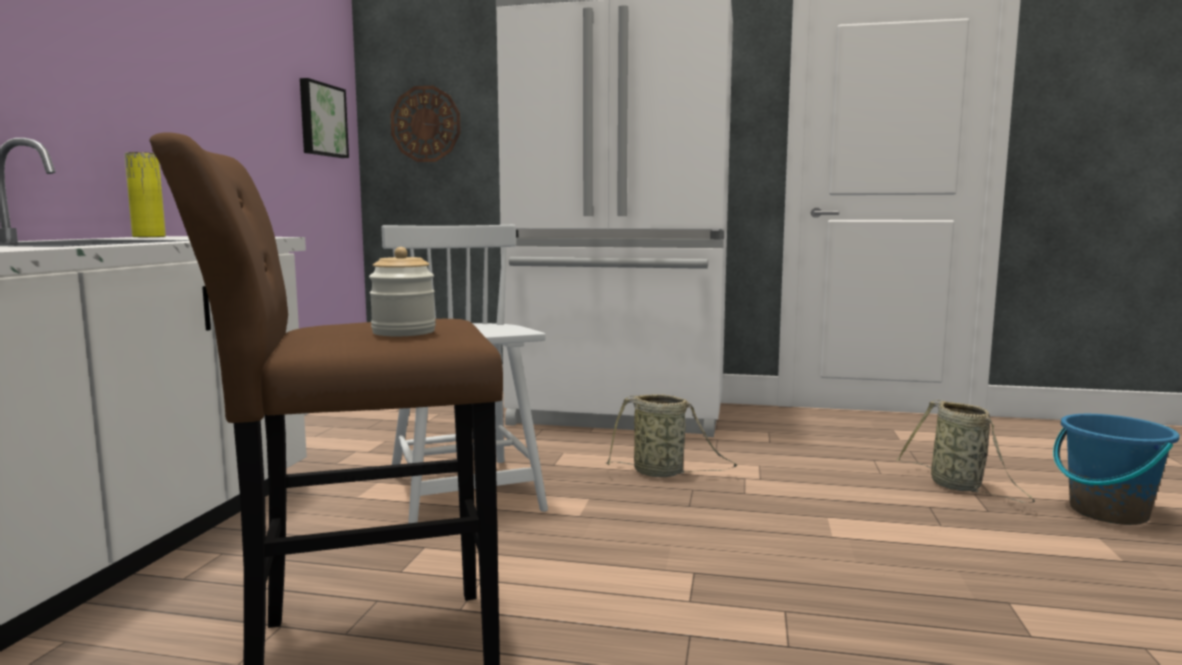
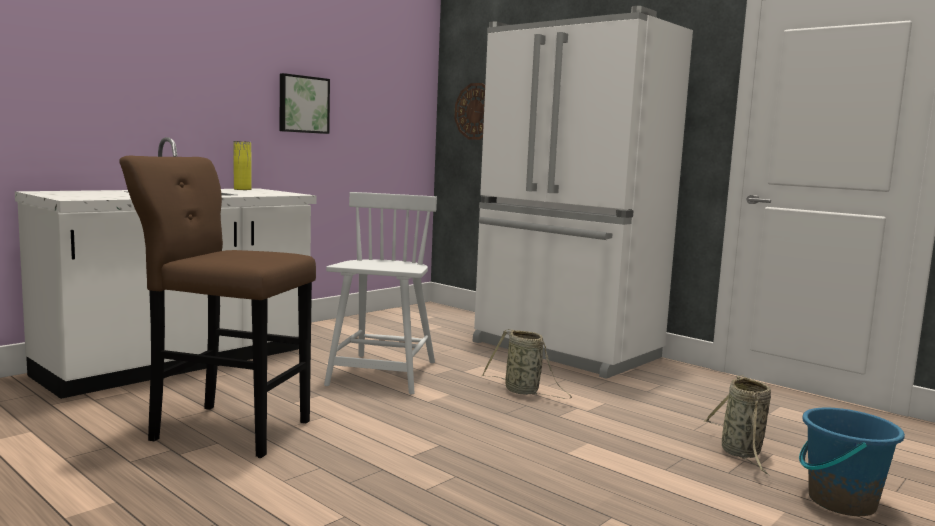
camera: 30 degrees right, 0 degrees up
picture [300,78,349,158] -> picture moved to [280,73,330,134]
jar [369,247,436,336] -> none

